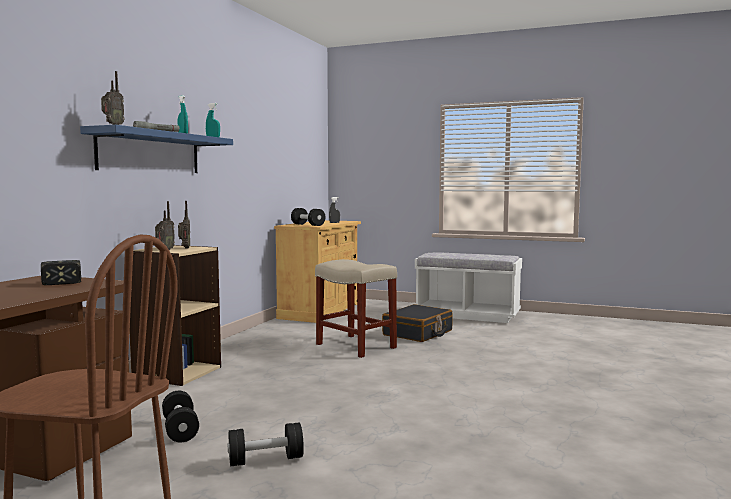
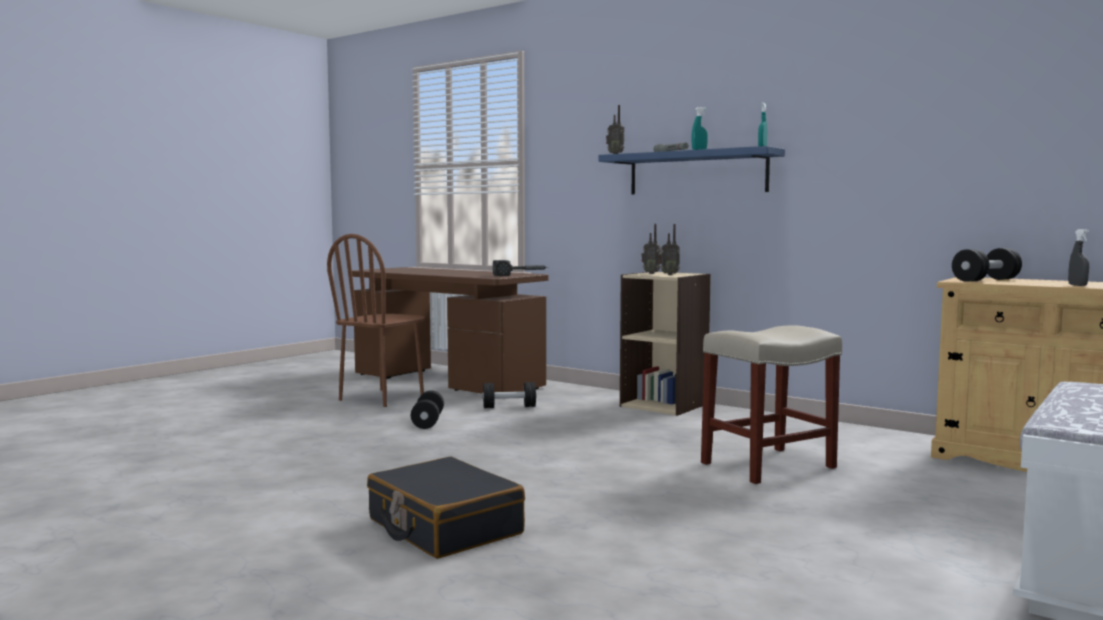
camera: 105 degrees right, 0 degrees up
black suitcase [382,304,453,342] -> black suitcase moved to [367,456,525,559]

